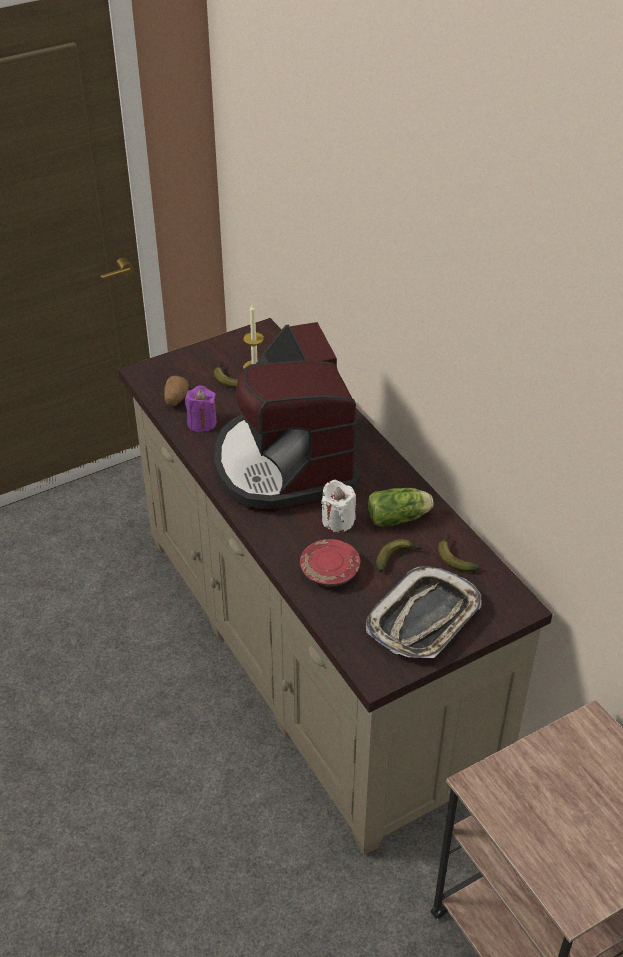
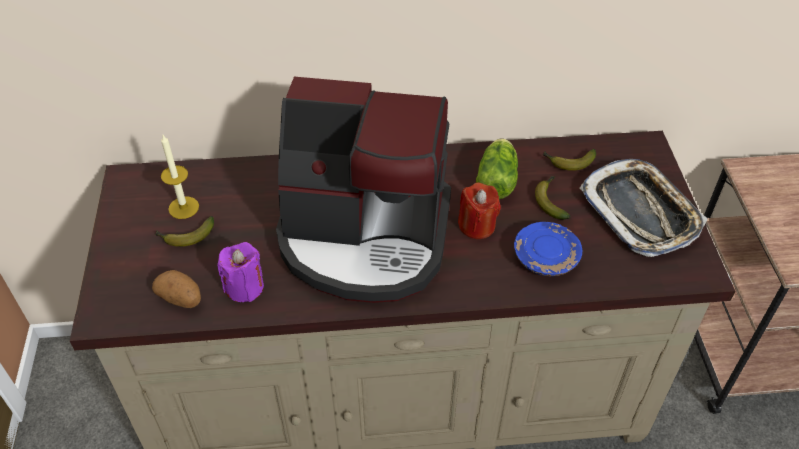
camera: 65 degrees left, 5 degrees up
red plate [300,539,360,586] -> blue plate [514,222,582,276]
white candle [321,480,356,532] -> red candle [458,182,501,239]

